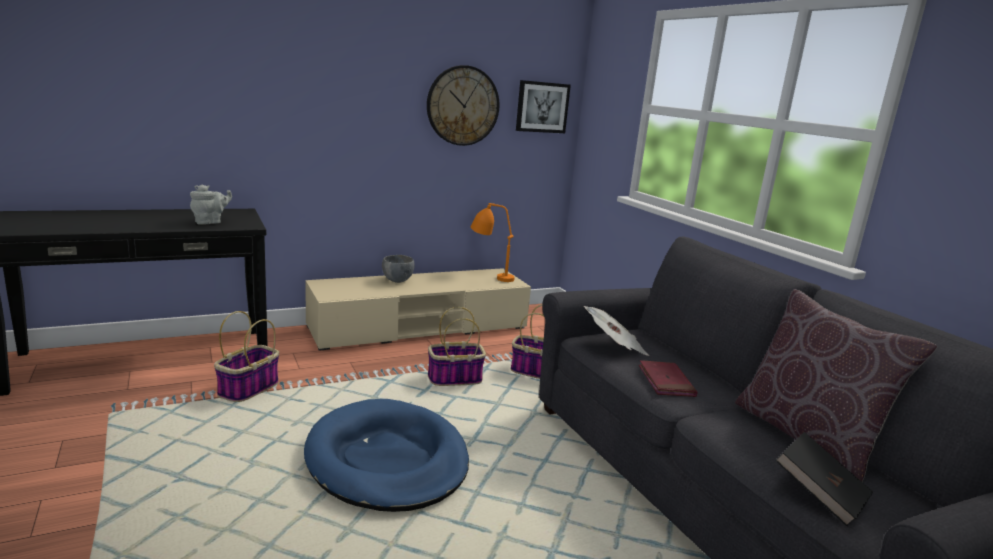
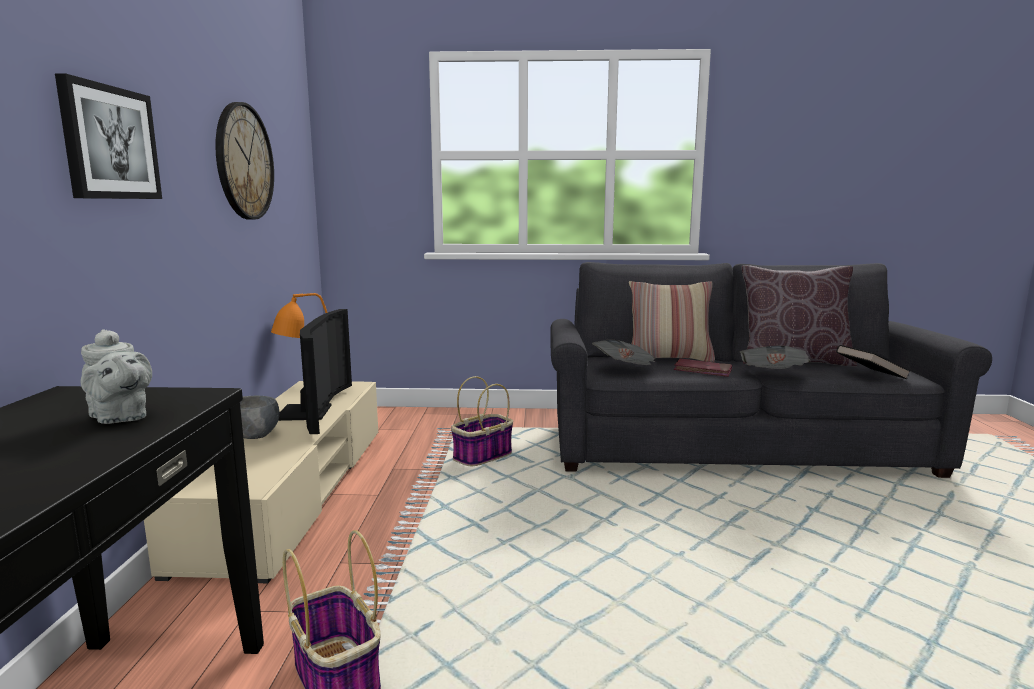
camera: 60 degrees left, 5 degrees down
grey teapot [190,184,232,225] -> grey teapot turned 150 degrees clockwise [81,329,152,424]
blue dog bed [304,399,469,512] -> none
basket [428,307,486,386] -> none
picture [516,80,571,133] -> picture moved to [55,73,162,199]
none -> television [278,309,352,434]
none -> pillow [629,281,715,362]
none -> newspaper [740,346,811,369]

